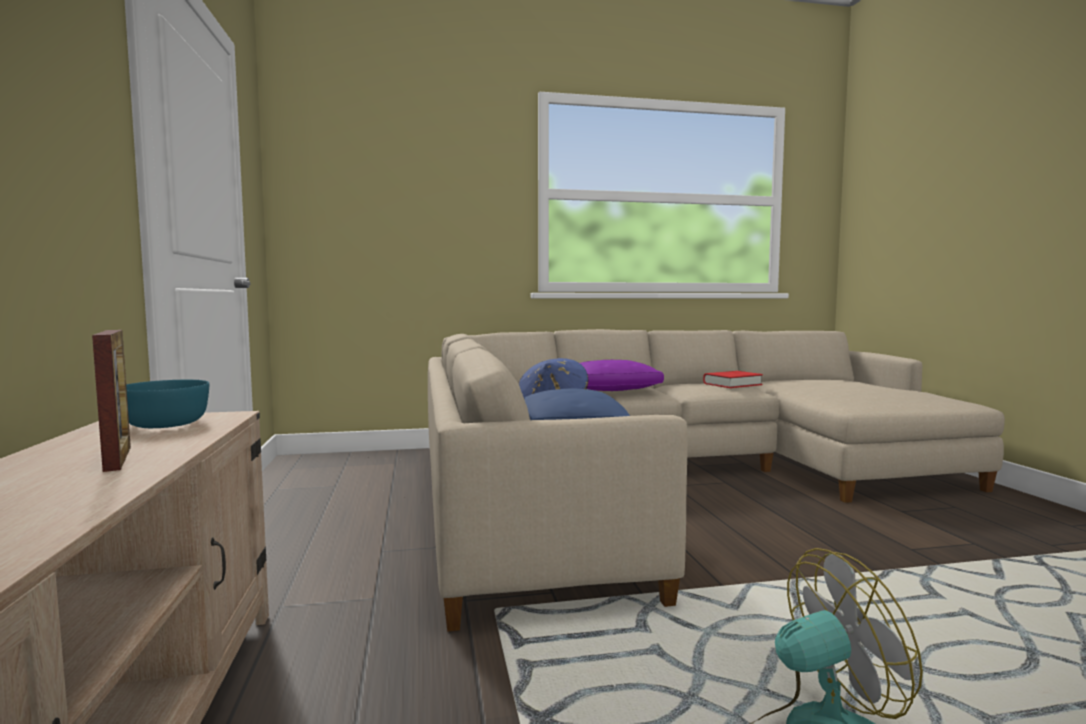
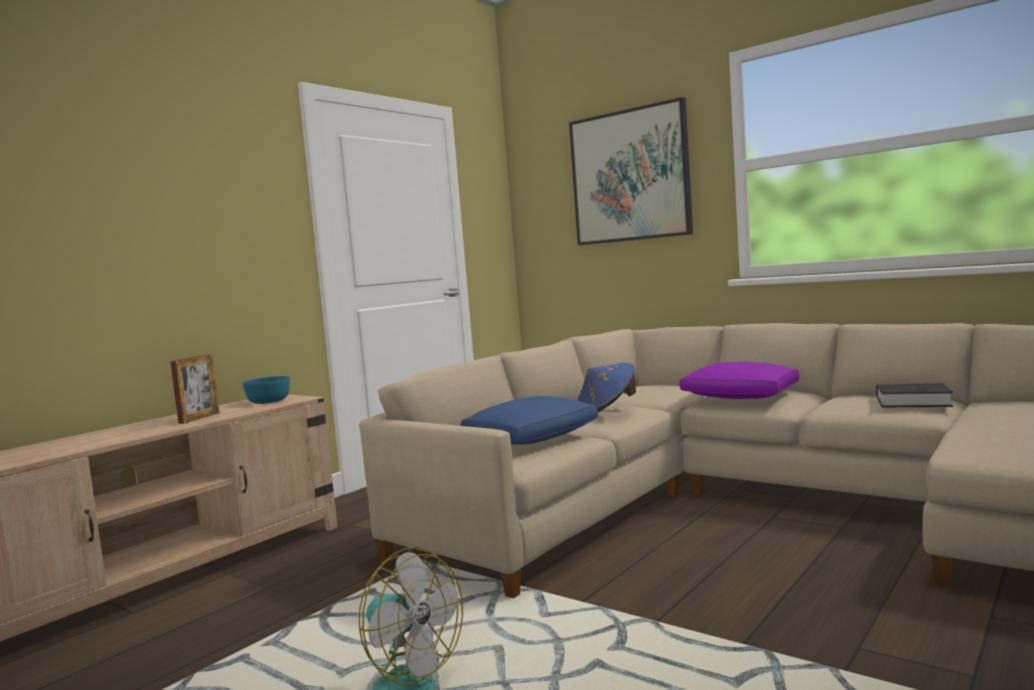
camera: 50 degrees right, 0 degrees up
red book [703,371,763,388] -> black book [876,383,953,407]
none -> picture [569,97,693,245]

